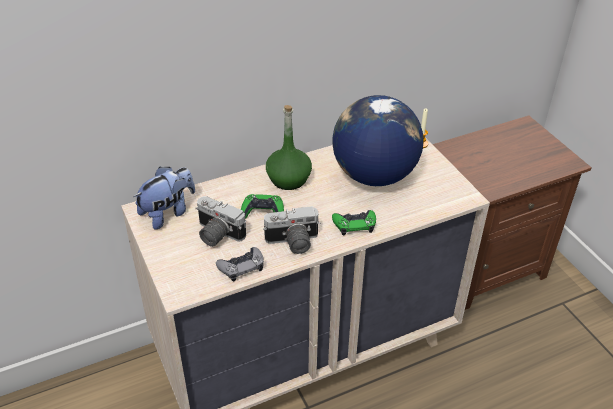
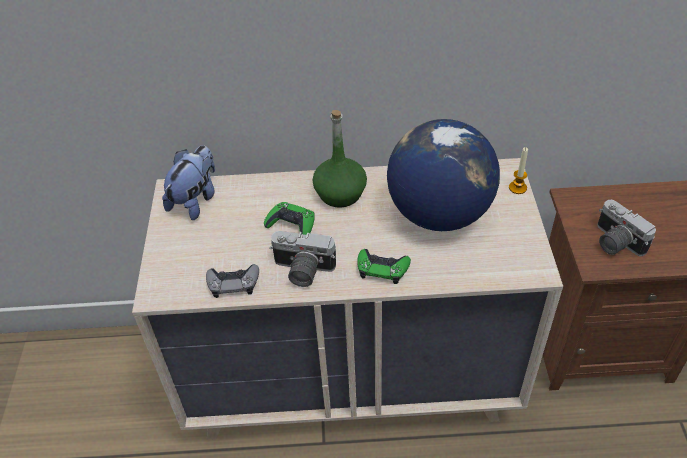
camera: 25 degrees right, 5 degrees up
plush toy [134,167,195,230] -> plush toy turned 45 degrees counterclockwise [162,145,215,220]
camera [195,196,246,247] -> camera moved to [597,200,656,256]

